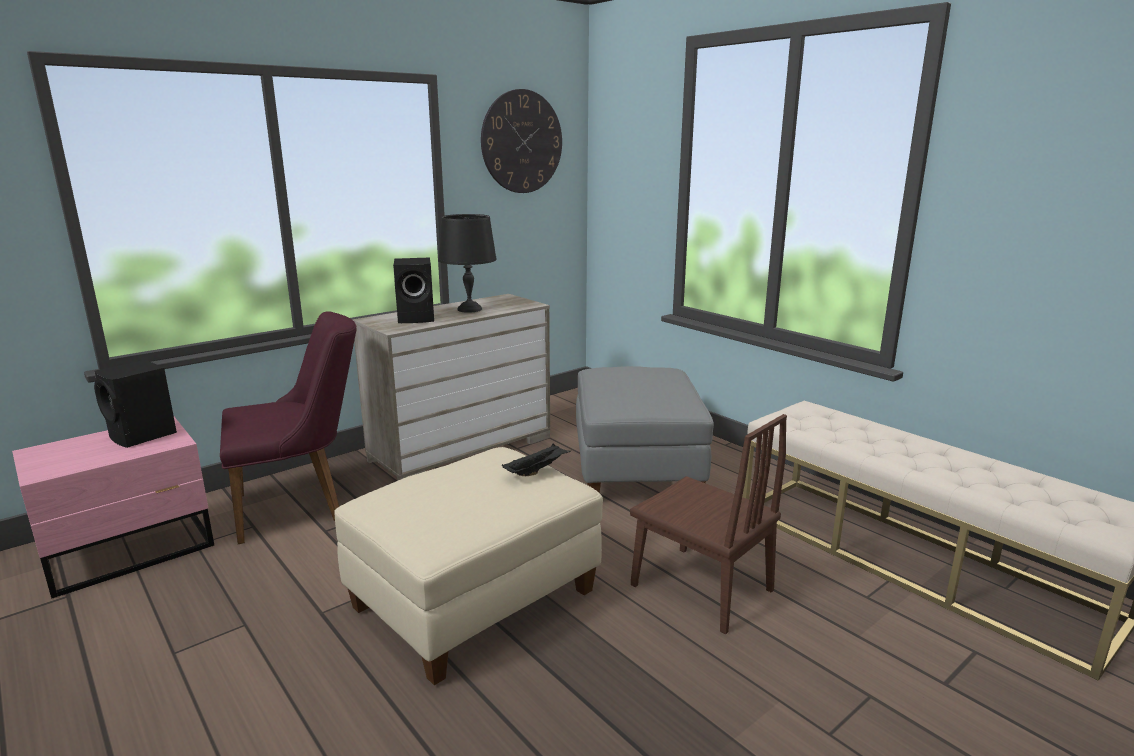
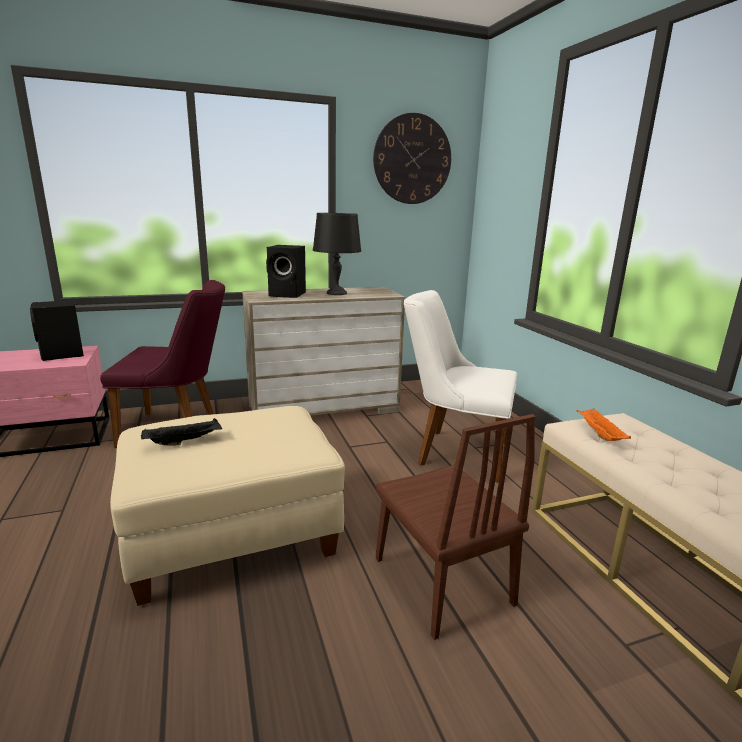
camera: 20 degrees right, 0 degrees up
black tray [502,443,571,476] -> black tray moved to [141,418,222,446]
grey ottoman [576,366,714,493] -> white chair [404,290,517,483]
none -> orange tray [577,408,631,441]

